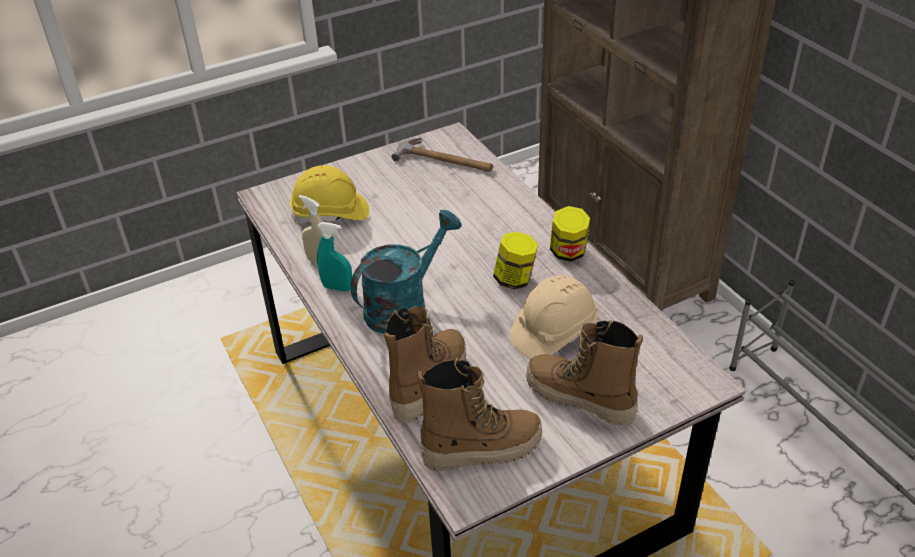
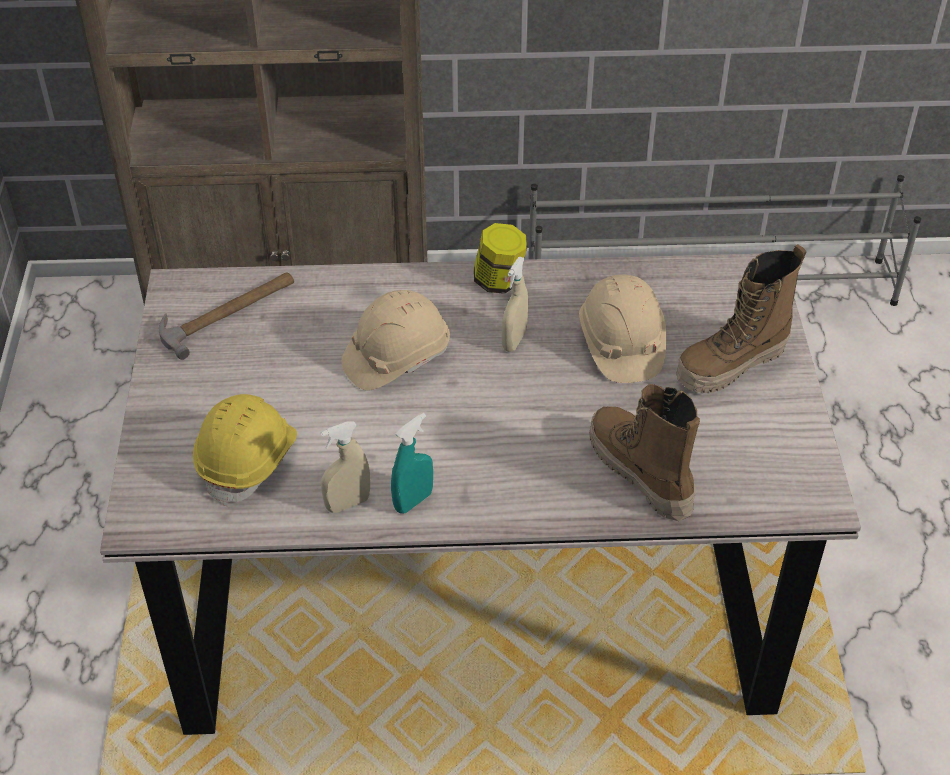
camera: 65 degrees left, 5 degrees up
turquoise watering can [350,210,461,334] -> none
boot [417,358,542,471] -> none
jar [493,232,539,290] -> beige spray bottle [502,256,528,352]
none -> beige hard hat [342,290,450,391]

